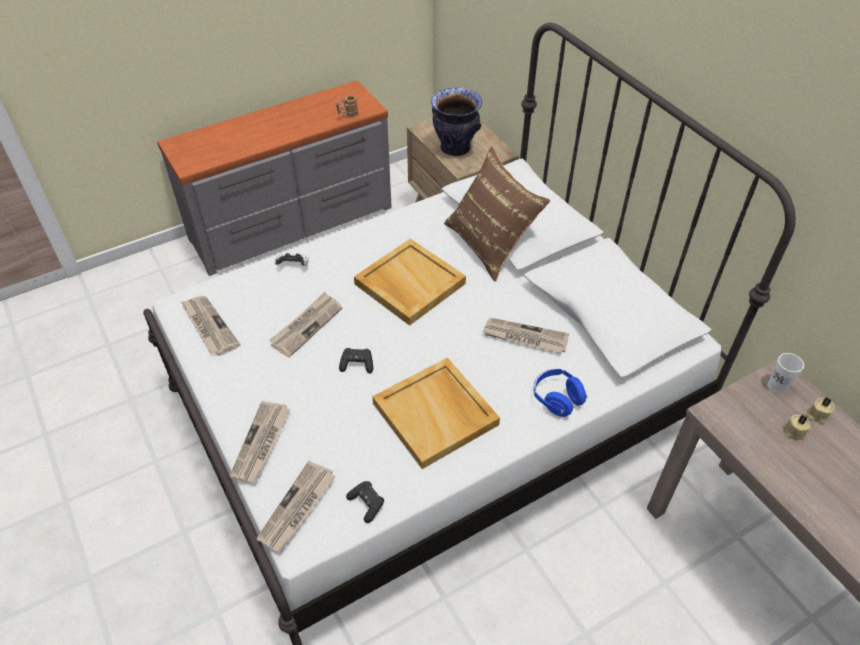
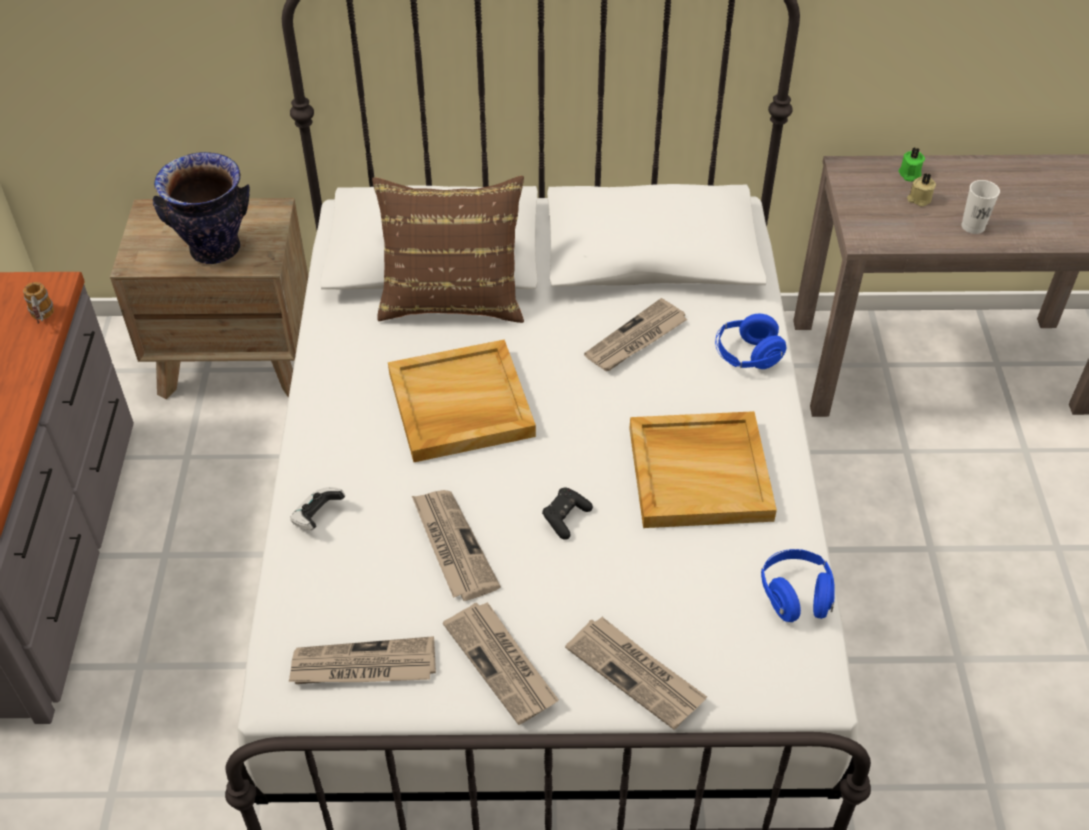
camera: 60 degrees left, 0 degrees up
newspaper [256,461,336,552] -> newspaper moved to [443,602,559,725]
black game controller [346,481,384,523] -> blue headphones [761,549,835,622]
white cup [768,353,804,394] -> white cup moved to [961,180,1000,234]
beige candle [806,397,835,424] -> green candle [898,147,925,181]

